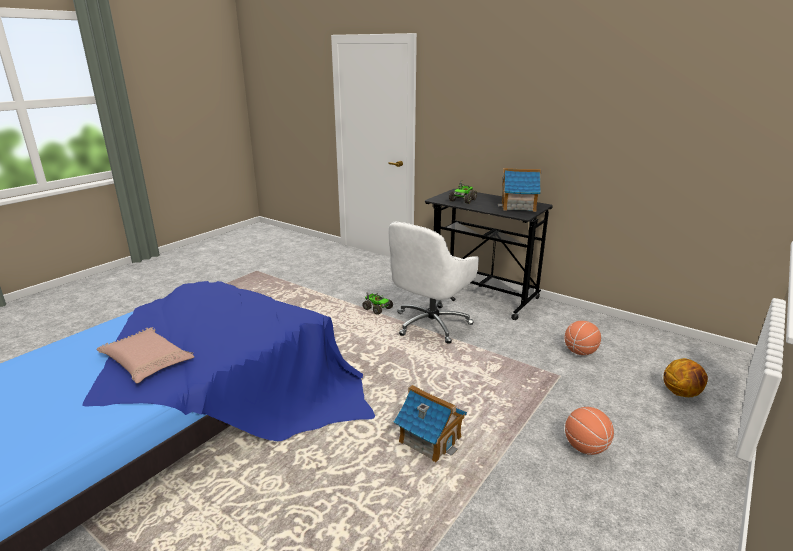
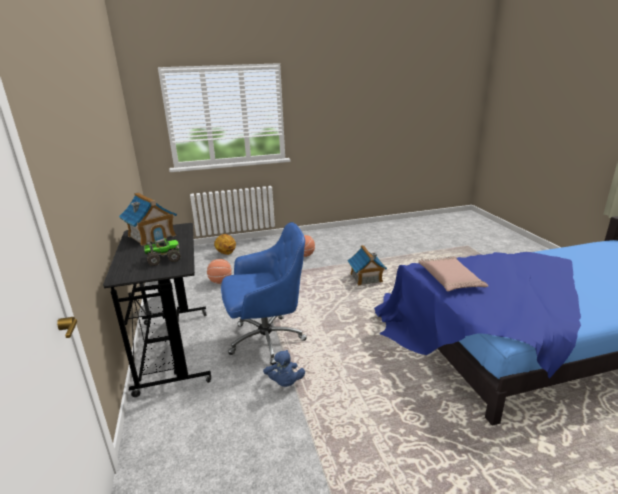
camera: 140 degrees left, 0 degrees up
beige pillow [97,327,195,384] -> beige pillow moved to [418,256,488,291]
toy truck [362,292,393,315] -> blue plush toy [263,350,305,387]
white office chair [389,222,479,344] -> blue office chair [221,222,307,365]

